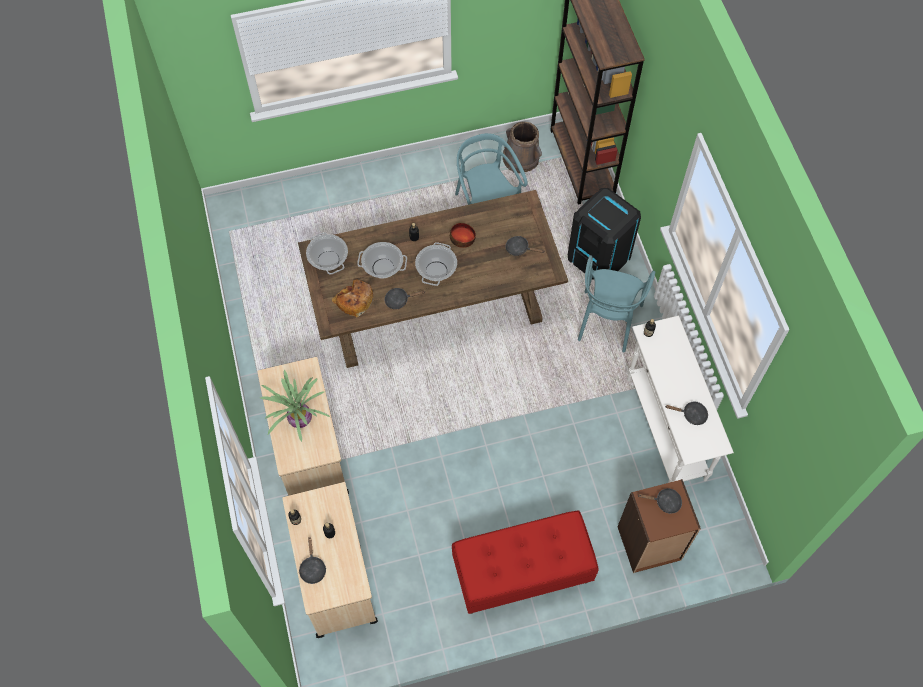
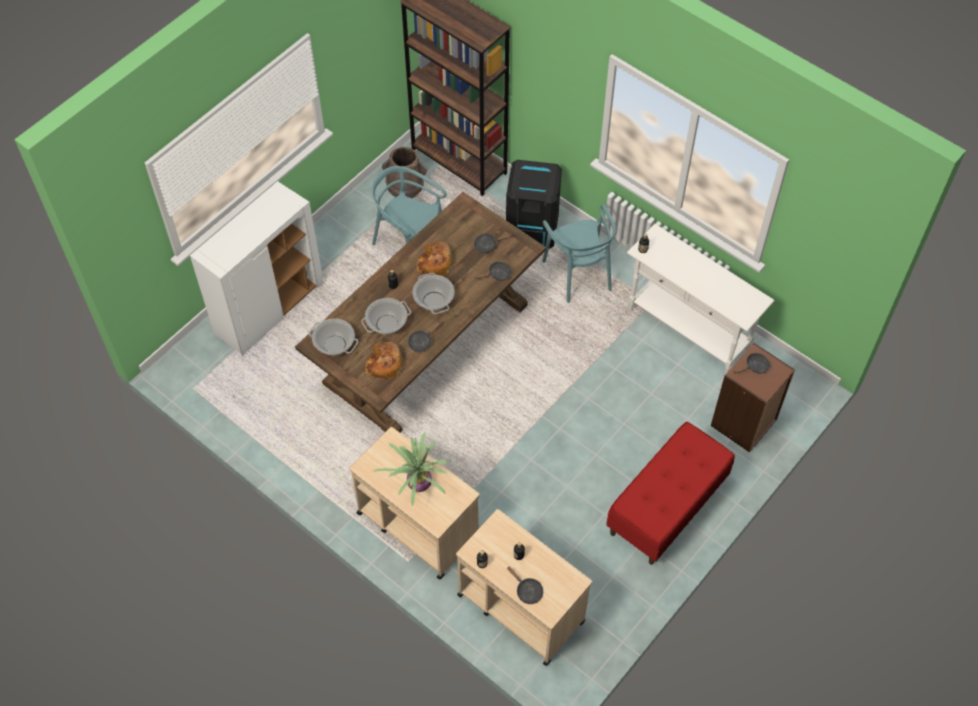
camera: 35 degrees left, 5 degrees down
bowl [450,223,476,248] -> bread [416,242,452,276]
black frying pan [666,402,708,425] -> black frying pan moved to [474,262,512,280]
none -> white cabinet [190,181,324,355]

